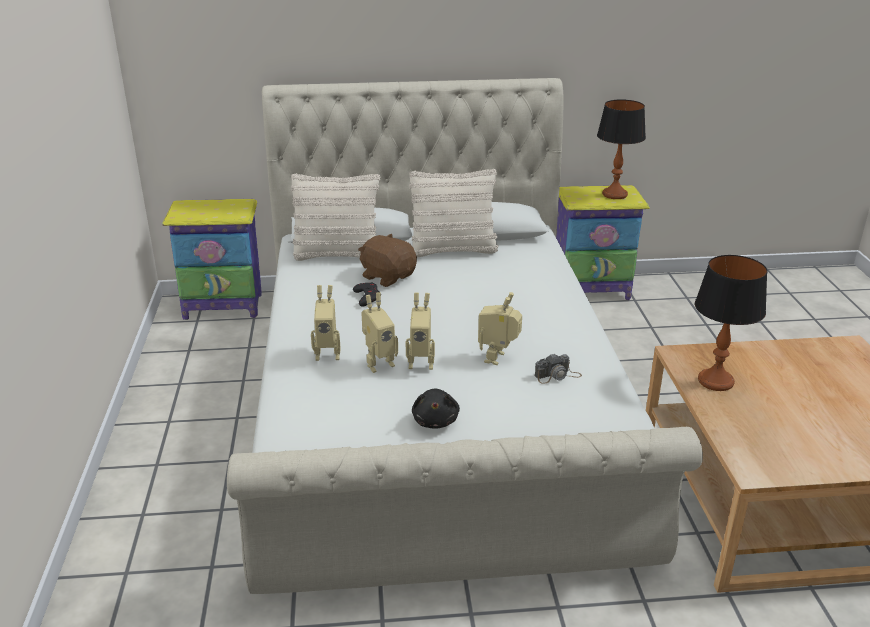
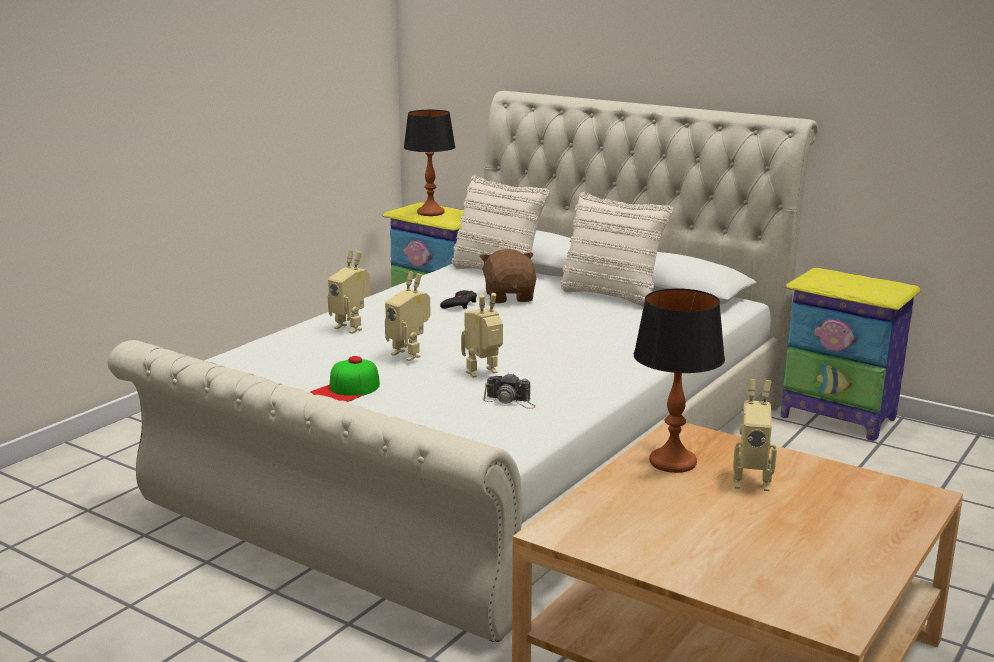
camera: 40 degrees right, 10 degrees down
toy robot [361,293,398,373] -> toy robot moved to [733,379,777,491]
black plush toy [412,388,460,429] -> cap [311,356,380,402]
table lamp [597,99,646,199] -> table lamp moved to [404,110,455,216]

